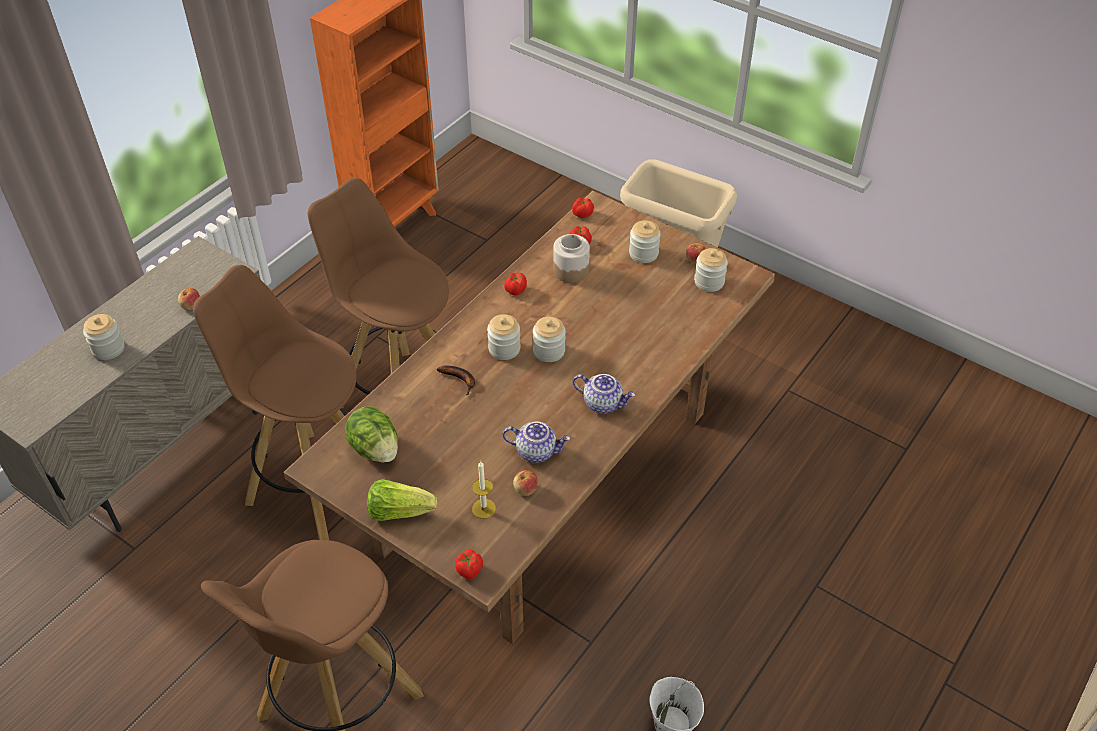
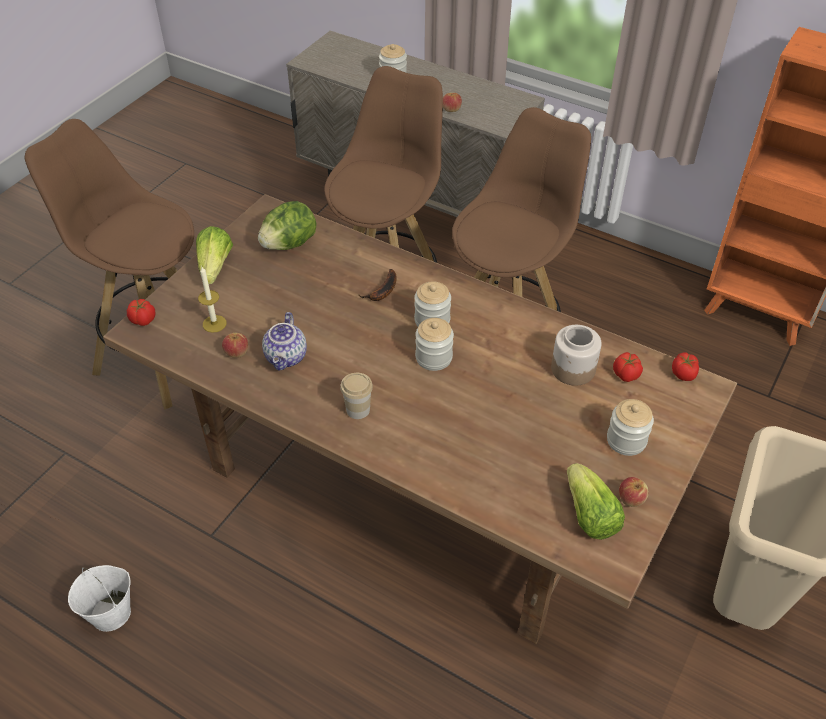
camera: 85 degrees right, 0 degrees up
tomato [504,273,527,296] -> none
teapot [573,374,635,414] -> cup [340,373,373,419]
jar [694,248,728,292] -> lettuce [567,463,625,540]

